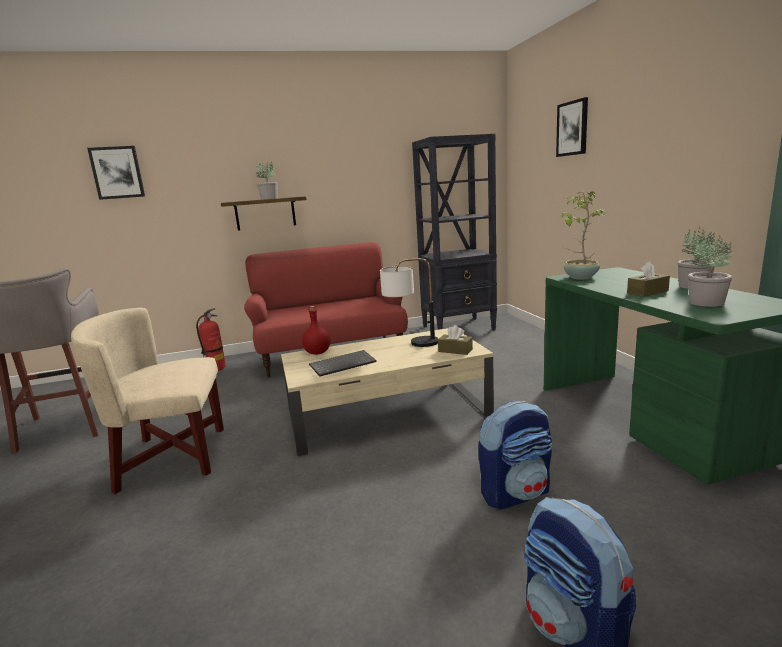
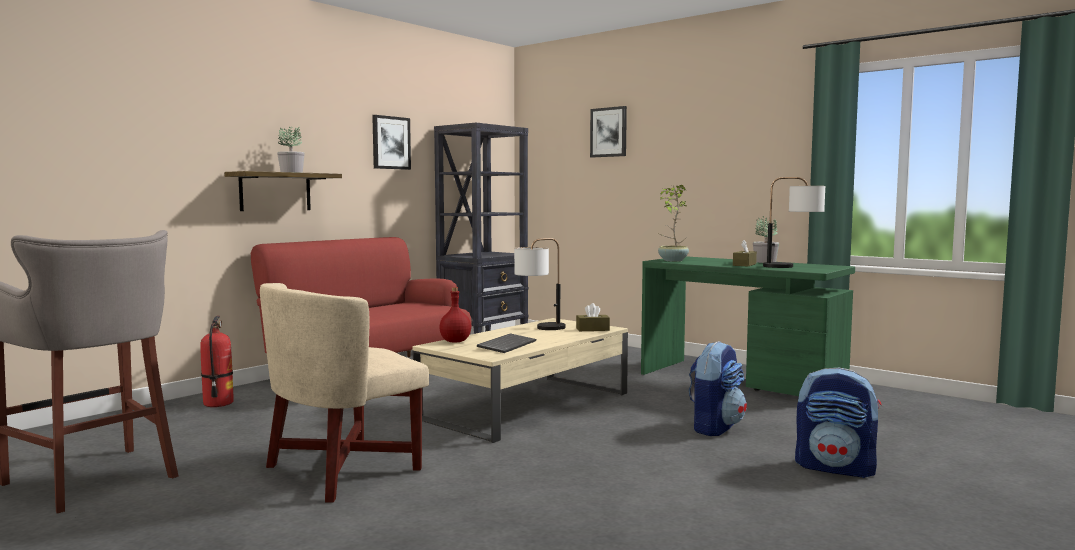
camera: 35 degrees left, 10 degrees down
picture [87,146,145,200] -> picture moved to [372,115,411,170]
potted plant [688,235,732,307] -> table lamp [763,177,825,268]

